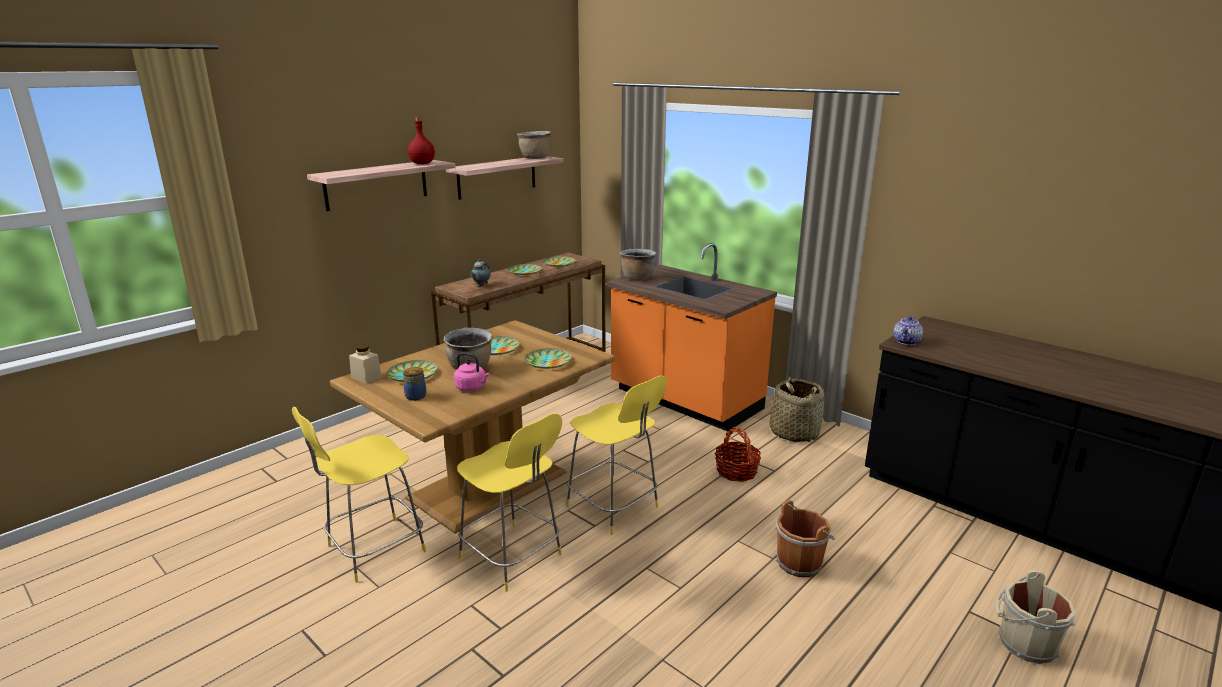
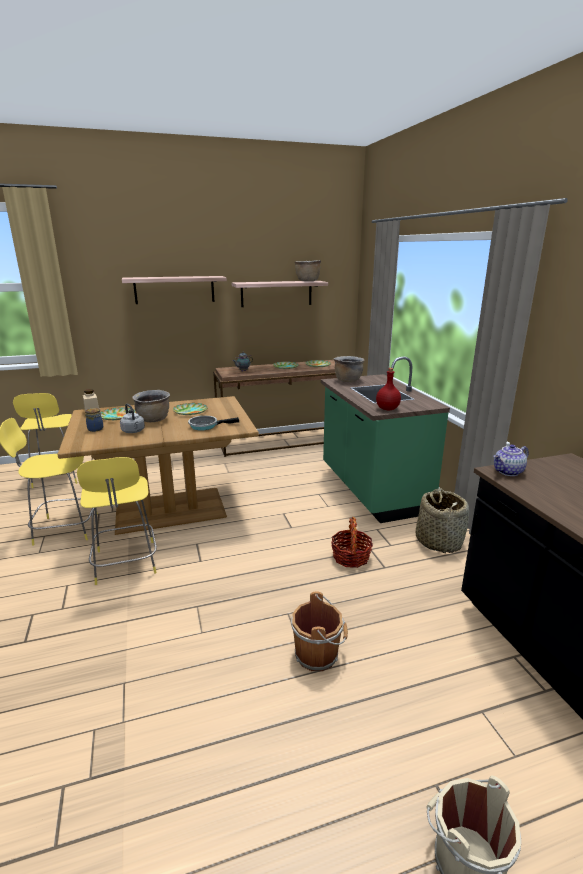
camera: 30 degrees right, 0 degrees up
red bottle [408,117,435,164] -> red bottle moved to [376,368,401,410]
pink kettle [454,352,490,391] -> grey kettle [120,404,145,433]
plate [524,348,572,369] -> frying pan [188,416,239,431]
yellow stool [566,376,667,535] -> yellow stool moved to [13,393,83,488]
orange counter [606,243,777,432] -> green counter [321,357,450,523]

